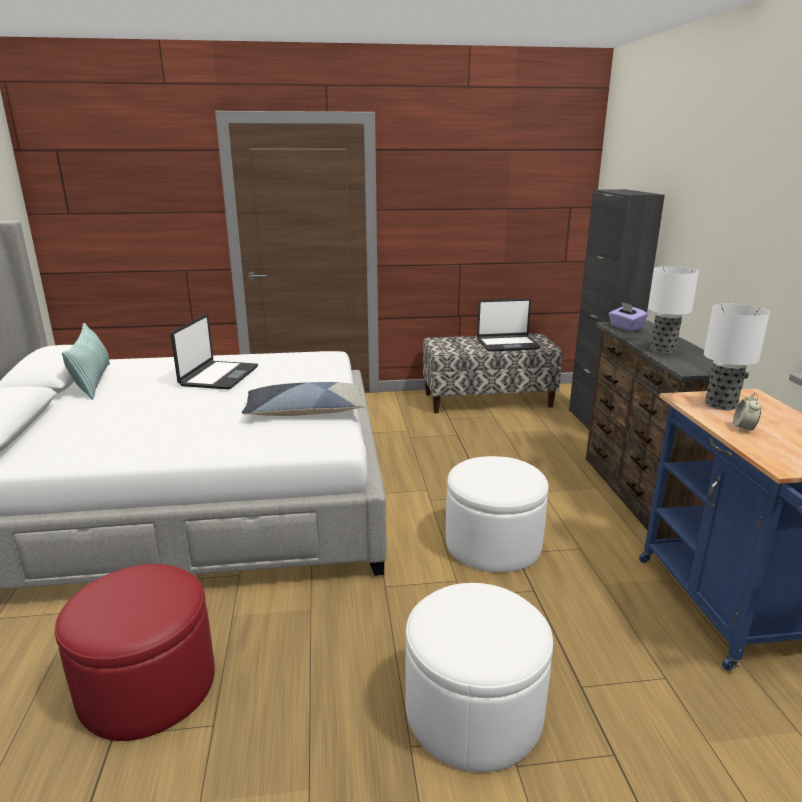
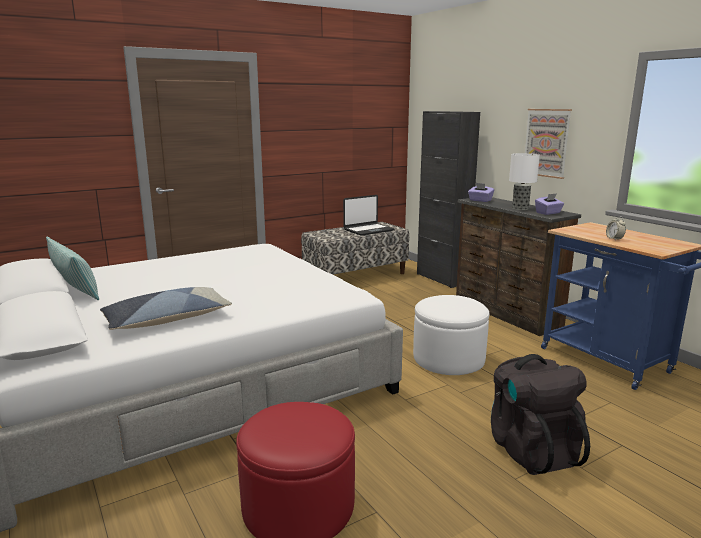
camera: 25 degrees left, 5 degrees down
laptop [171,314,258,390] -> none
pillow [242,382,366,416] -> pillow moved to [100,287,232,330]
white ottoman [405,583,553,772] -> black backpack [491,354,590,475]
table lamp [704,304,770,410] -> none
none -> picture [525,109,572,179]
none -> purple tissue box [535,193,564,215]

